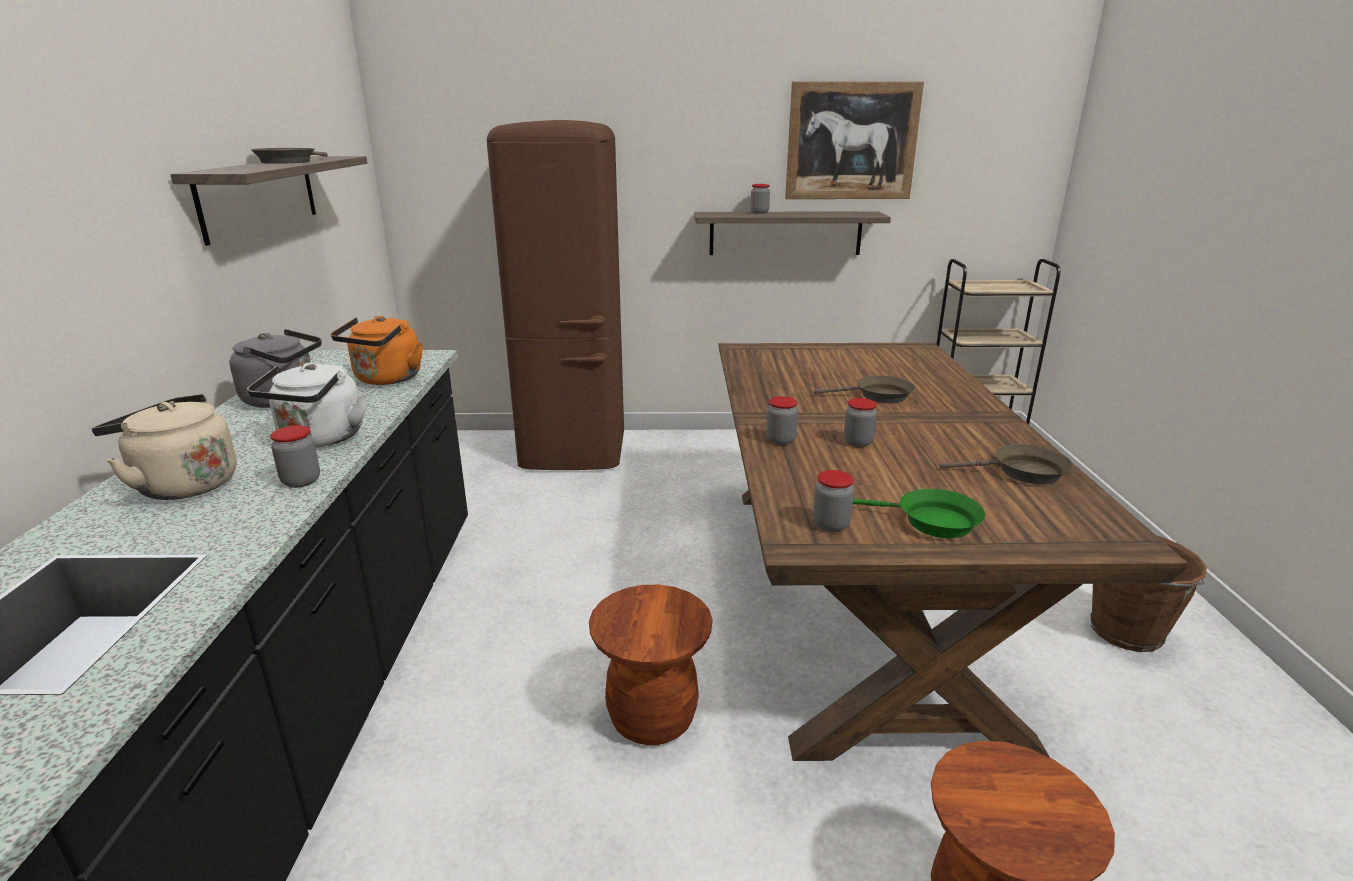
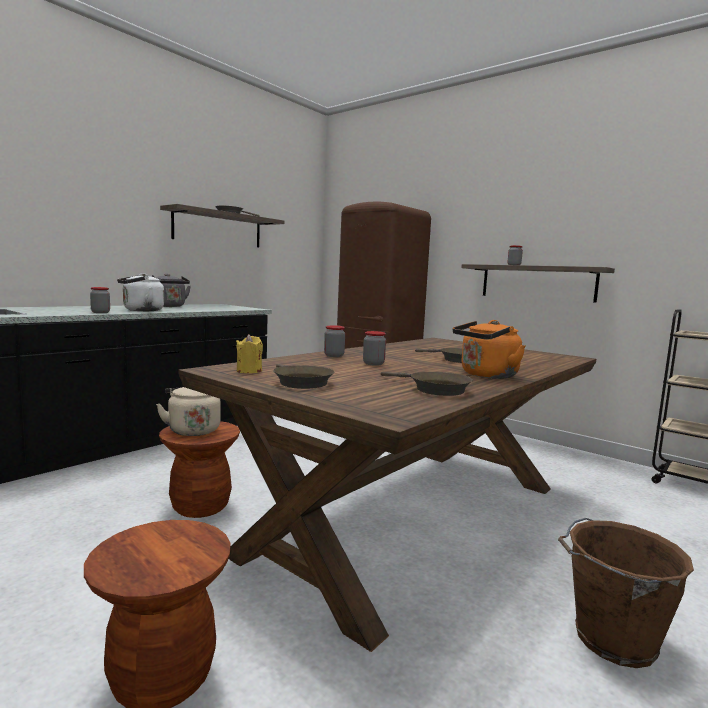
camera: 40 degrees right, 15 degrees down
beige kettle [91,394,237,500] -> beige kettle moved to [156,387,221,436]
orange kettle [331,316,423,385] -> orange kettle moved to [453,320,526,379]
picture [785,82,924,199] -> none
jar [813,470,854,532] -> yellow candle [236,334,263,373]
green frying pan [853,489,985,538] -> brown frying pan [273,364,335,389]

